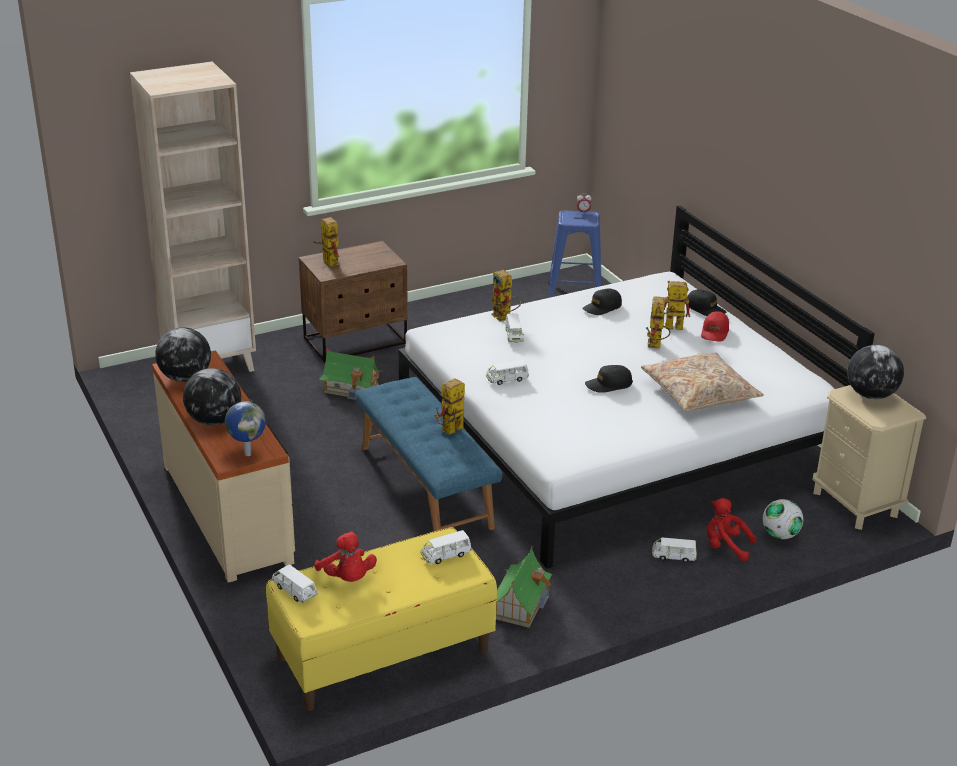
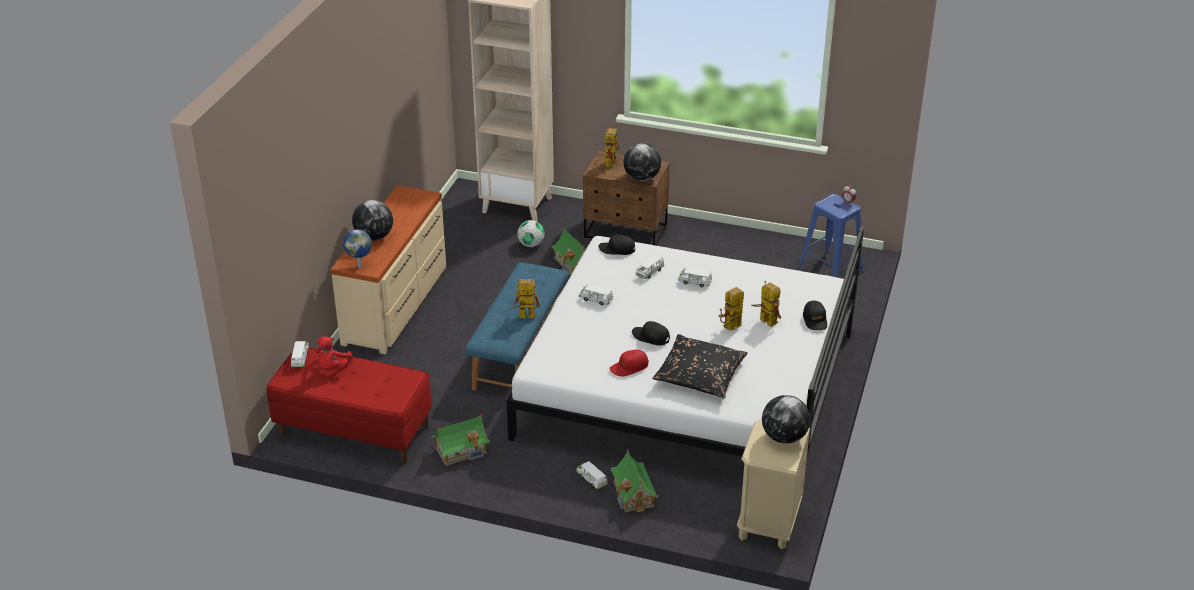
camera: 45 degrees right, 5 degrees up
globe [155,328,211,382] -> globe moved to [623,143,661,181]
yellow bench [266,527,497,711] -> red bench [267,348,432,464]
white toy car [420,530,472,564] -> white toy car moved to [678,268,712,287]
toy robot [491,270,521,322] -> none
black cap [582,288,622,315] -> black cap moved to [599,235,635,255]
beige pillow [641,353,764,411] -> black pillow [652,334,747,398]
red cap [701,311,729,342] -> red cap moved to [609,350,649,376]
red plush toy [707,498,757,561] -> toy house [611,448,658,513]
football [763,499,803,539] -> football moved to [517,220,544,247]

